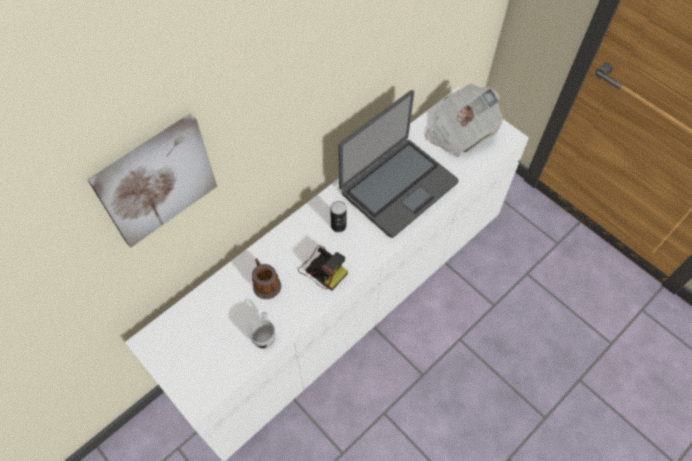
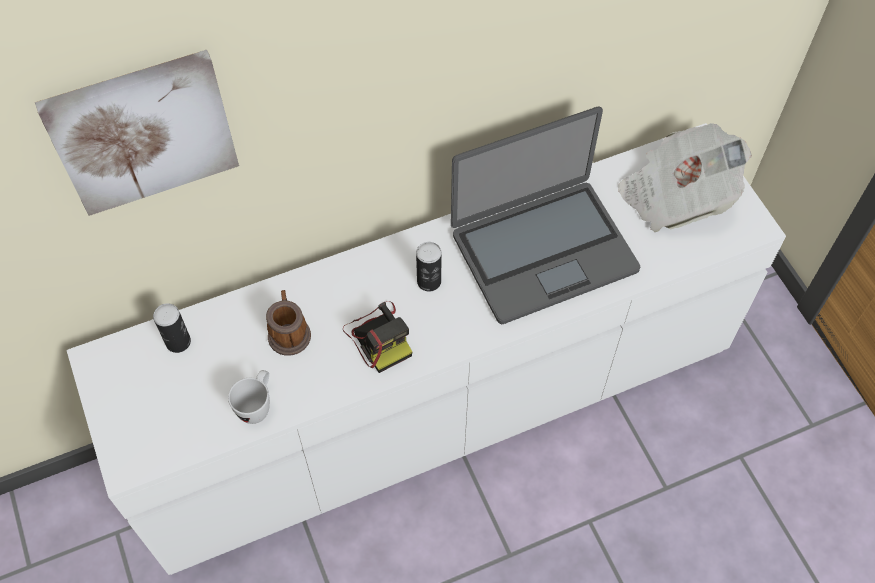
camera: 20 degrees right, 0 degrees up
none -> can [153,304,191,353]

